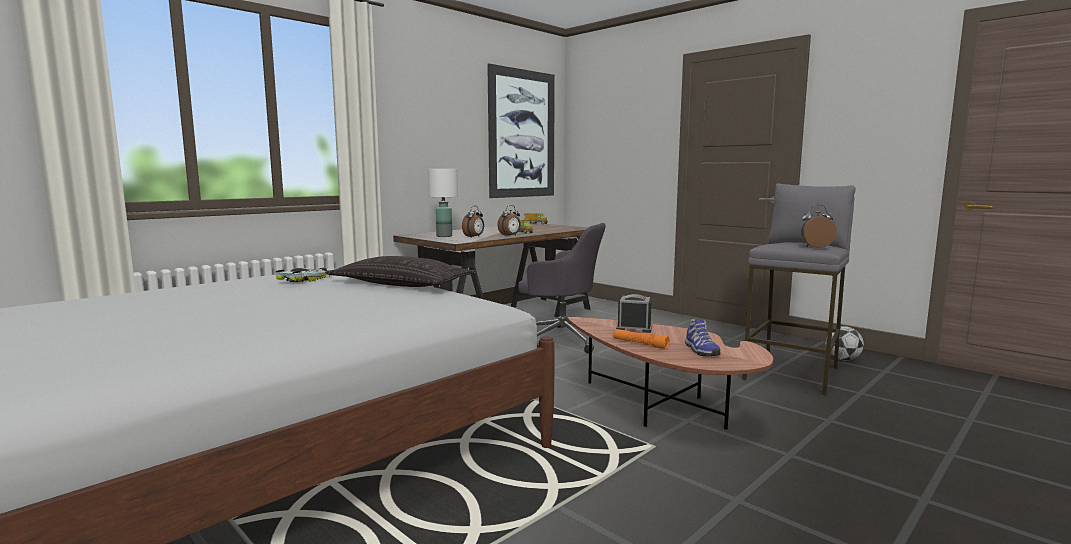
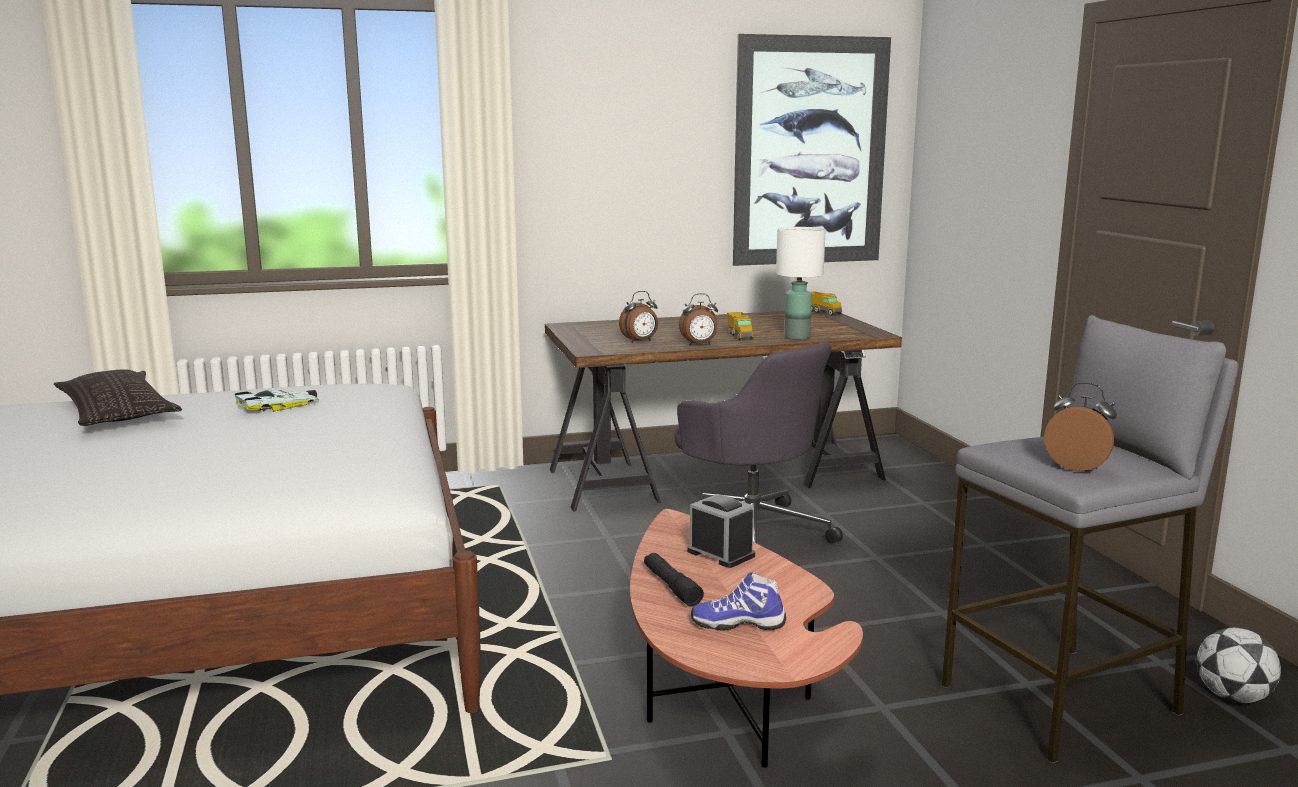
camera: 30 degrees right, 5 degrees up
pillow [325,256,476,287] -> pillow moved to [54,369,182,426]
white table lamp [428,169,458,237] -> white table lamp moved to [776,227,826,340]
orange flashlight [613,329,670,349] -> black flashlight [644,553,704,607]
shoe [685,319,721,356] -> shoe turned 75 degrees clockwise [691,572,786,631]

